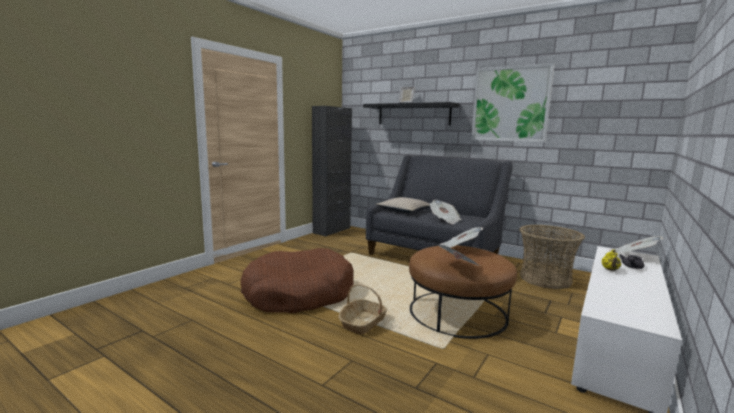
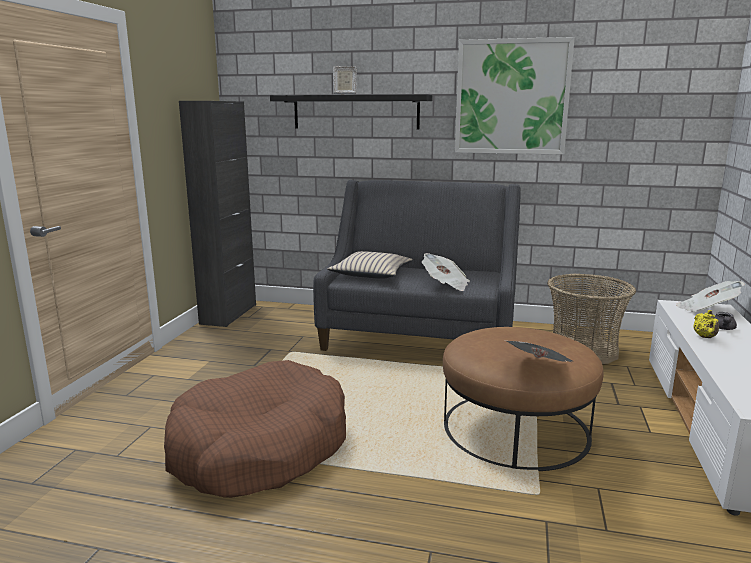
camera: 20 degrees left, 5 degrees up
basket [338,284,387,334] -> none
newspaper [439,227,483,250] -> none

